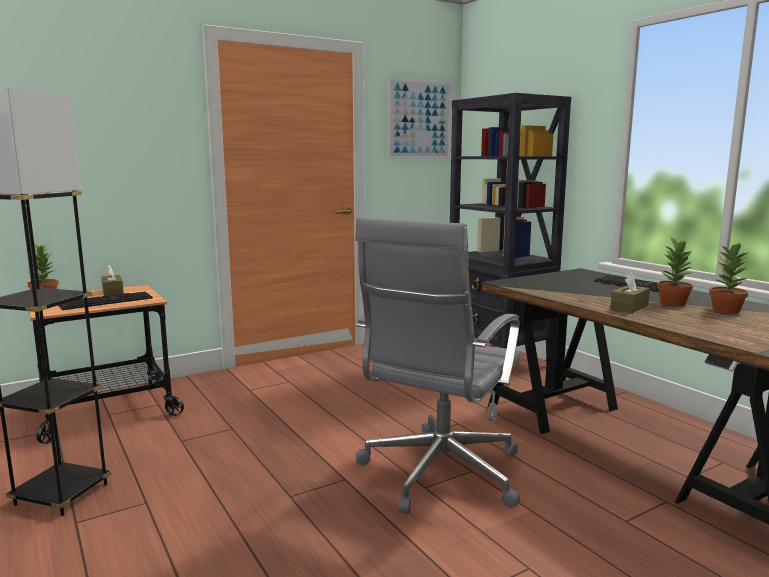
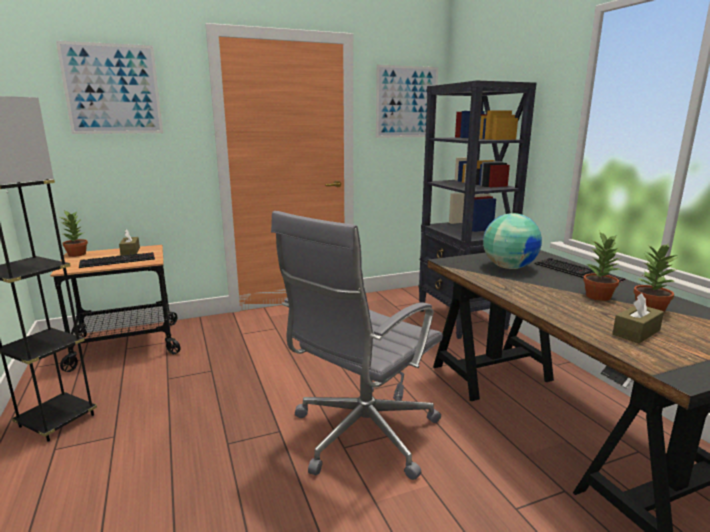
camera: 10 degrees right, 5 degrees up
brown tissue box [610,272,650,313] -> brown tissue box moved to [612,293,664,343]
none -> picture [56,41,163,134]
none -> globe [483,213,542,269]

